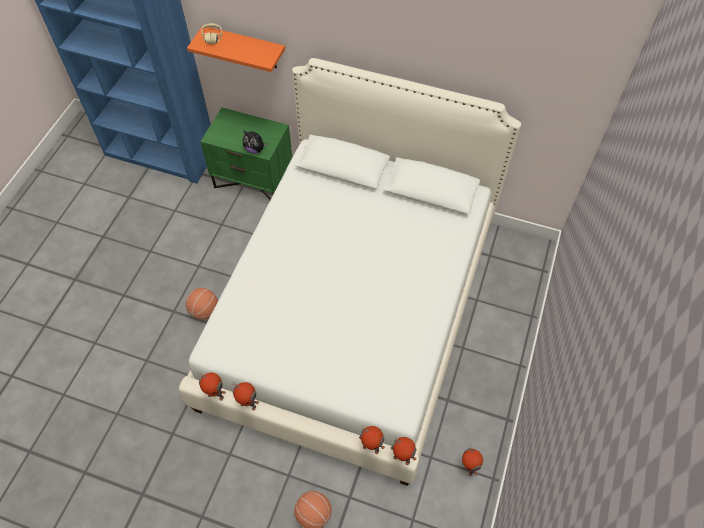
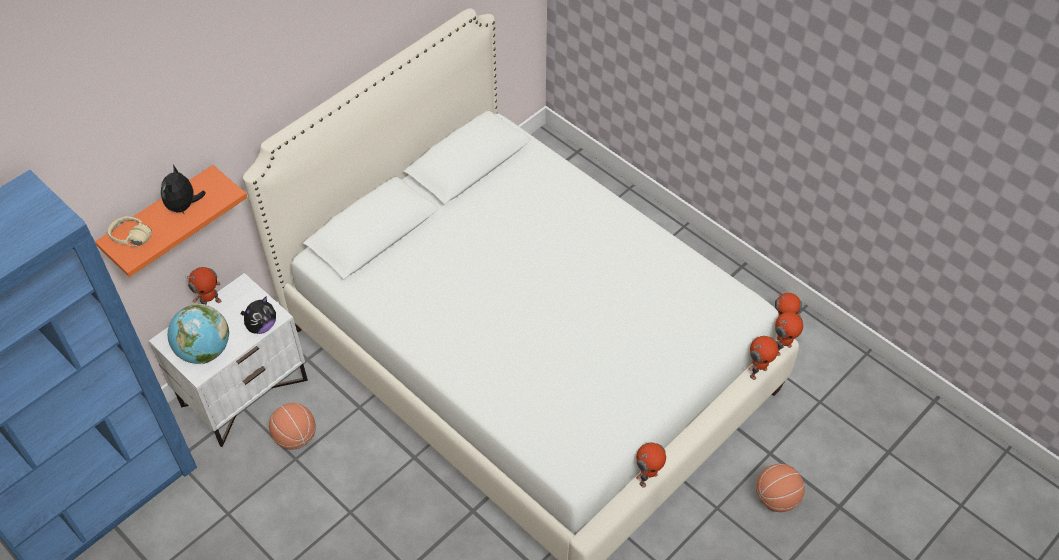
camera: 65 degrees left, 5 degrees down
basketball [186,288,218,320] -> basketball moved to [269,403,316,450]
toy robot [198,372,226,401] -> toy robot moved to [185,267,221,304]
green nightstand [200,107,292,200] -> white nightstand [149,273,308,447]
none -> plush toy [161,165,206,214]
none -> globe [168,304,229,364]

